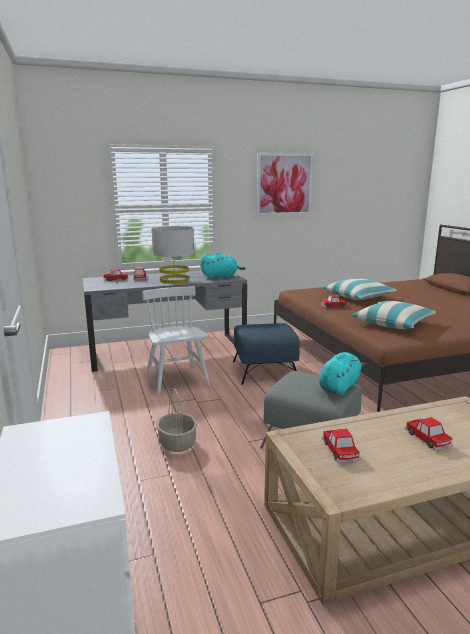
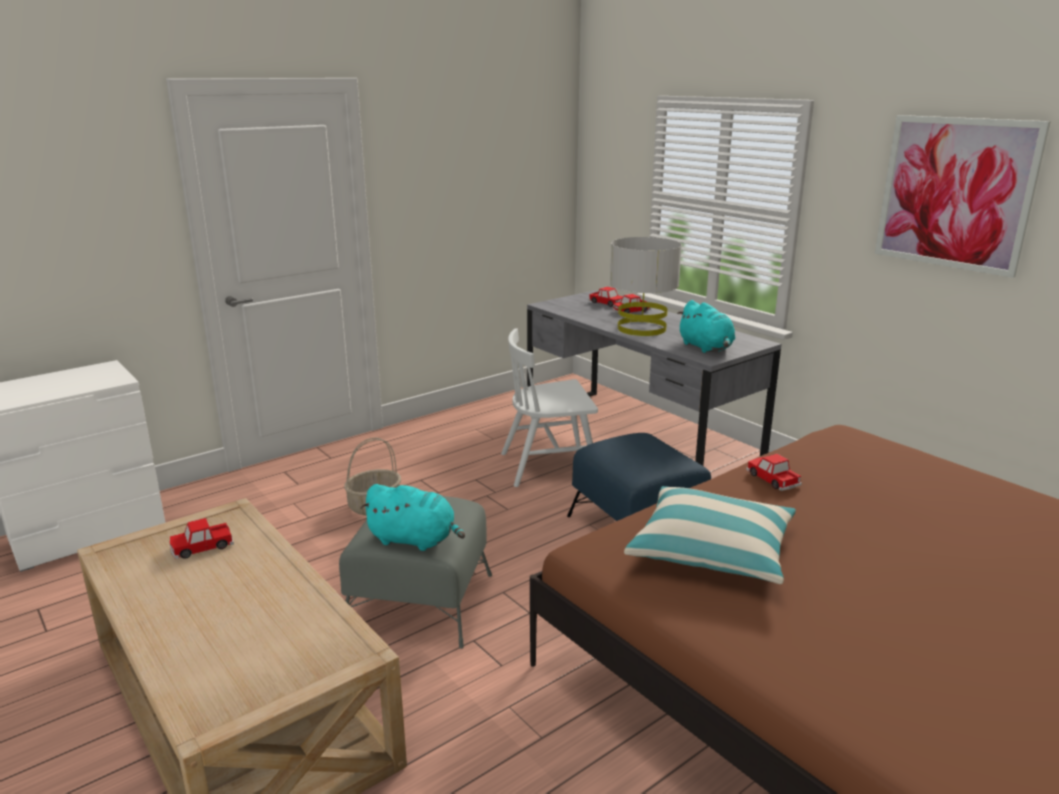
camera: 70 degrees right, 5 degrees up
white chair [142,287,210,394] -> white chair turned 150 degrees counterclockwise [501,329,598,487]
pillow [323,279,397,300] -> none
toy car [405,417,453,450] -> none

